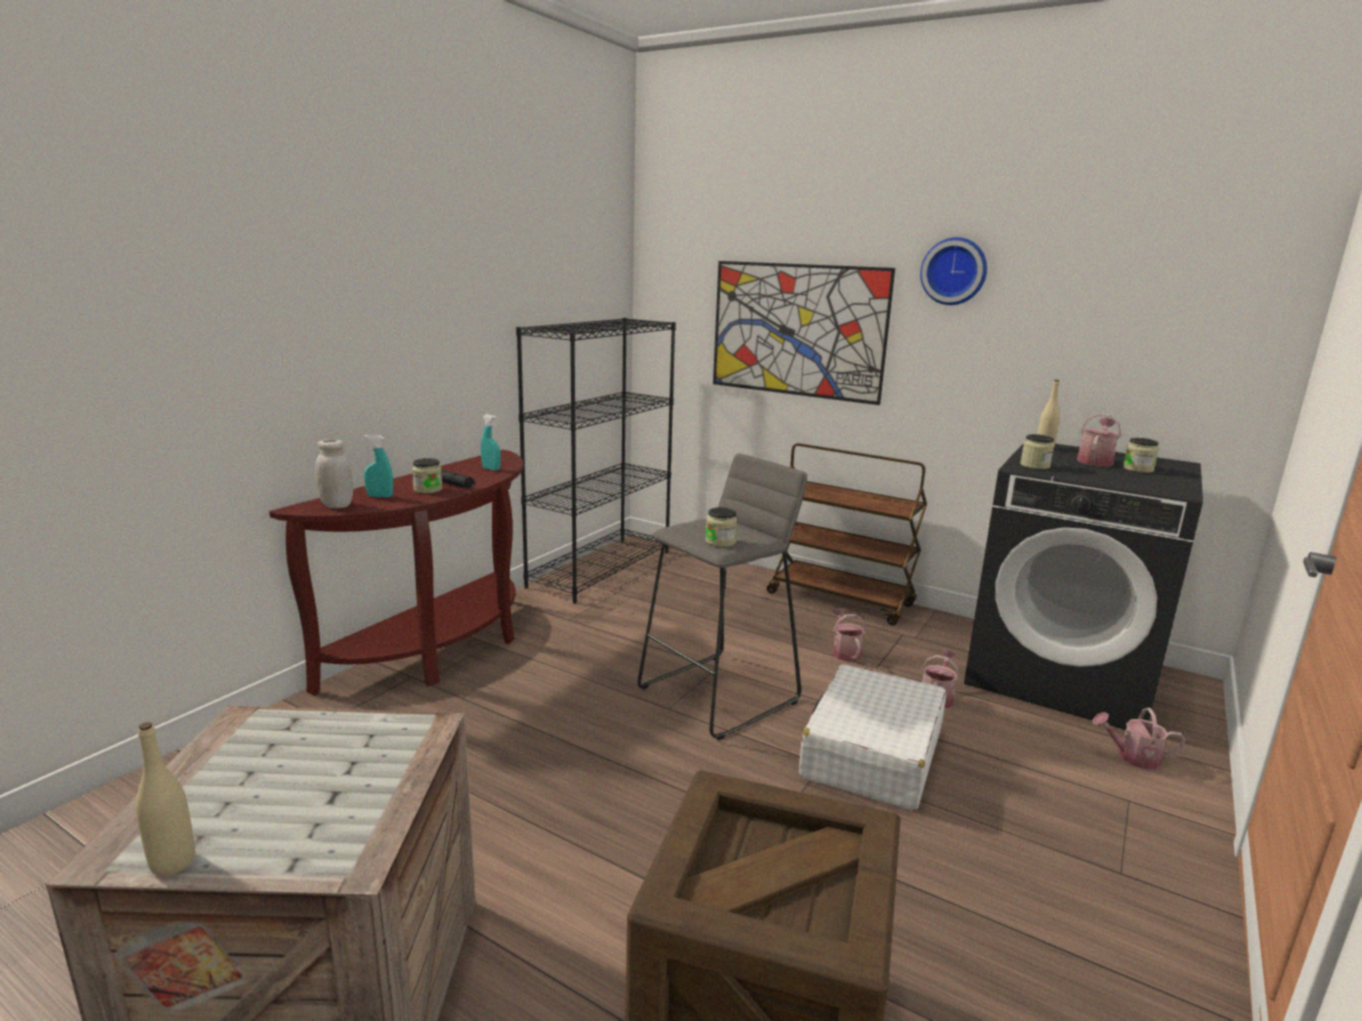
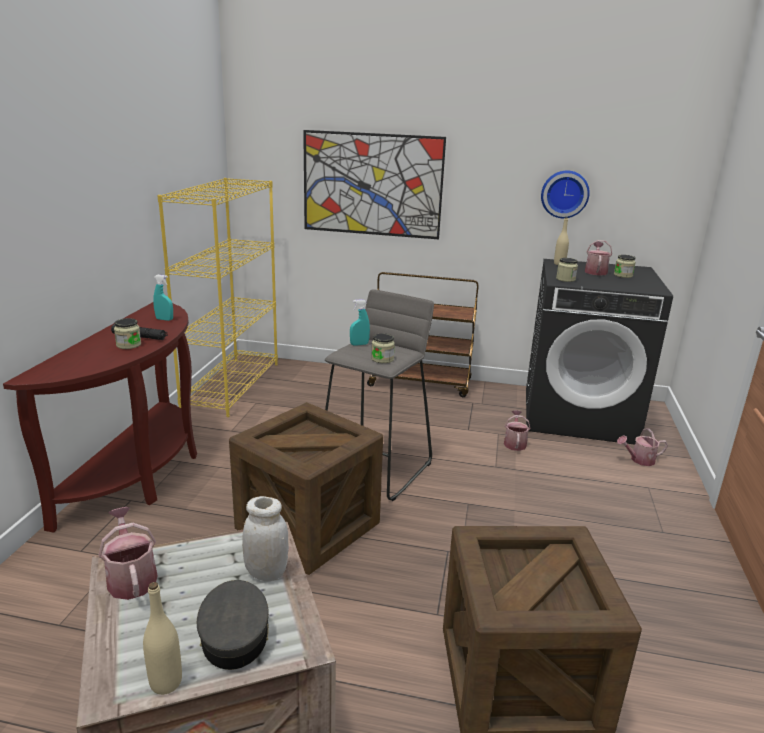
camera: 20 degrees left, 5 degrees up
white jar [315,439,353,508] -> white jar moved to [242,496,289,581]
turquoise spray bottle [364,435,393,497] -> turquoise spray bottle moved to [350,299,370,345]
black bookcase [516,318,676,604] -> yellow bookcase [157,178,278,417]
white suitcase [799,664,946,811] -> none
watering can [832,608,866,662] -> watering can moved to [98,507,158,600]
wall clock [920,237,987,305] -> wall clock moved to [541,171,590,218]
none -> grey cap [196,580,269,670]
none -> crate [229,402,383,575]

